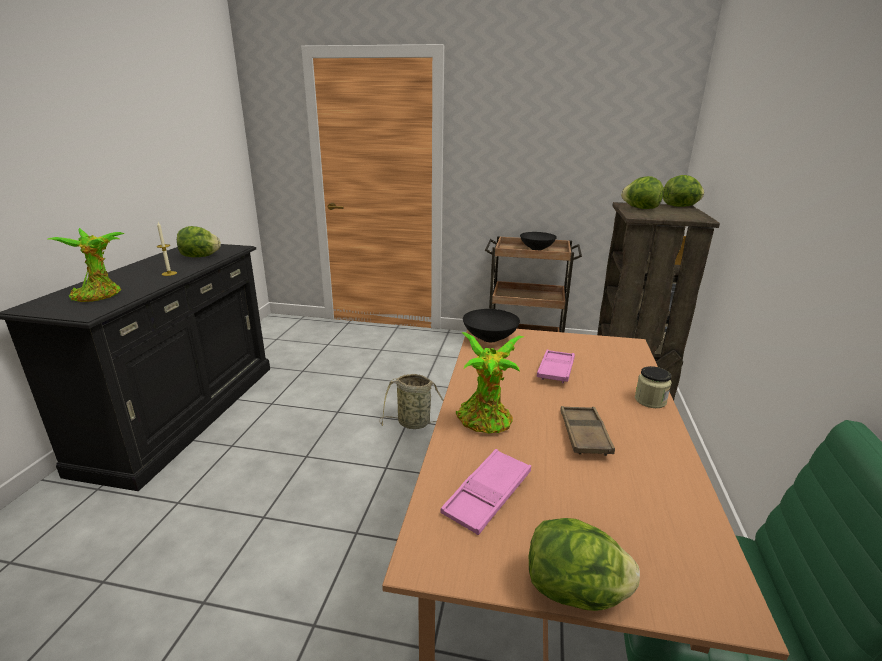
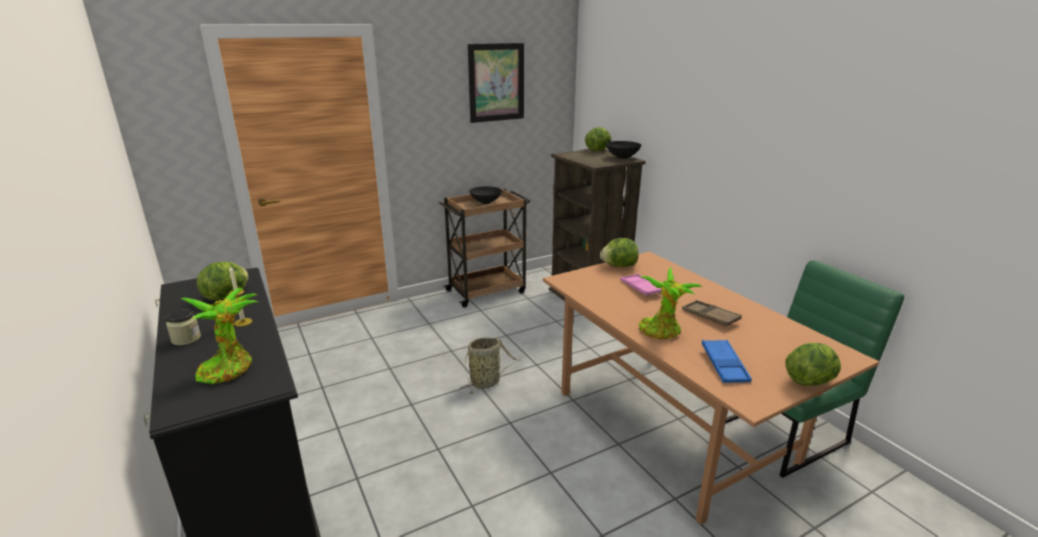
camera: 40 degrees left, 0 degrees up
pink tray [440,449,531,535] -> blue tray [701,340,752,383]
black bowl [463,309,520,342] -> black bowl moved to [606,141,641,159]
lettuce [621,176,664,209] -> lettuce moved to [600,238,639,267]
jar [635,366,672,408] -> jar moved to [166,309,201,346]
none -> picture [468,43,524,123]

